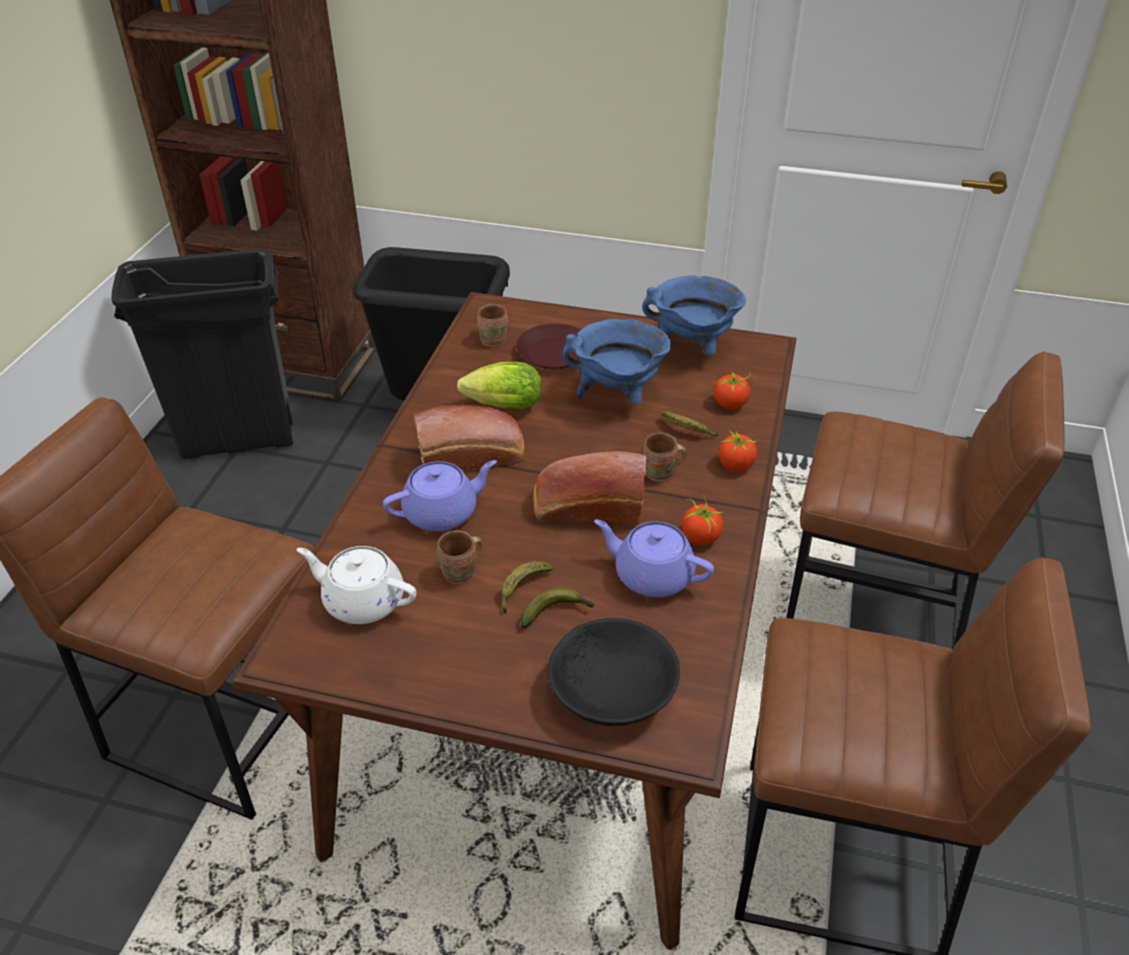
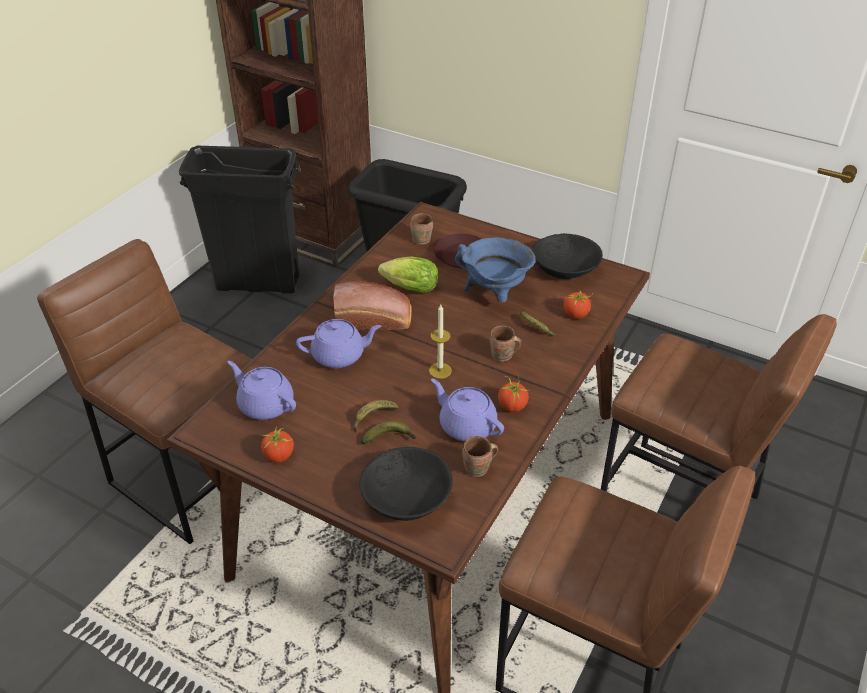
camera: 15 degrees right, 0 degrees up
white teapot [297,546,417,624] -> purple teapot [228,361,296,420]
brown mug [437,530,483,584] -> brown mug moved to [462,436,498,477]
bread [533,451,647,525] -> candle [429,305,452,379]
blue cooking pot [642,276,746,355] -> black bowl [532,233,603,279]
tomato [718,431,758,472] -> tomato moved to [261,428,294,462]

